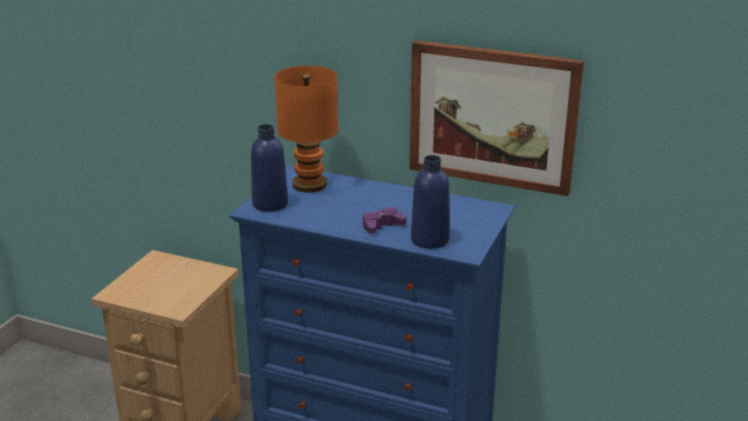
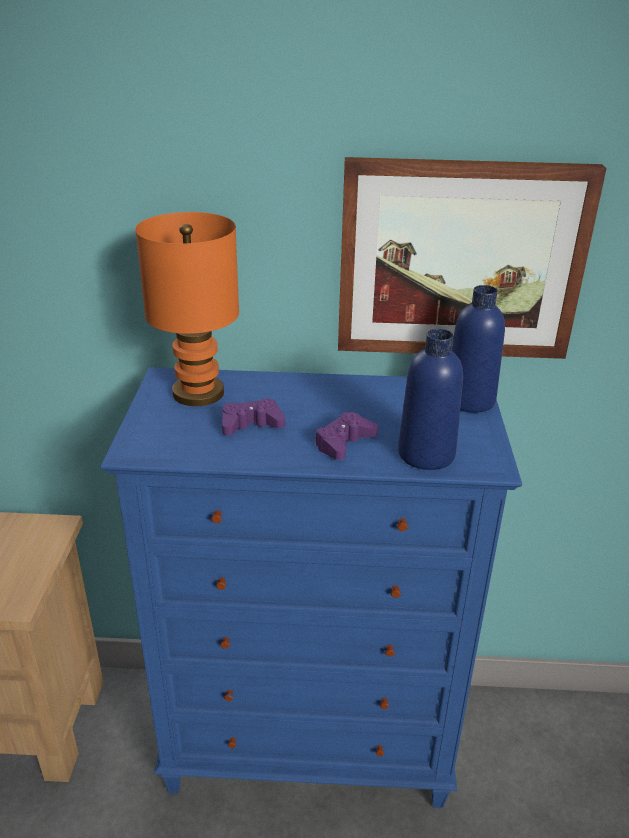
camera: 20 degrees left, 5 degrees up
blue bottle [251,124,288,212] -> blue bottle moved to [452,285,505,413]
none -> purple game controller [222,398,285,435]

